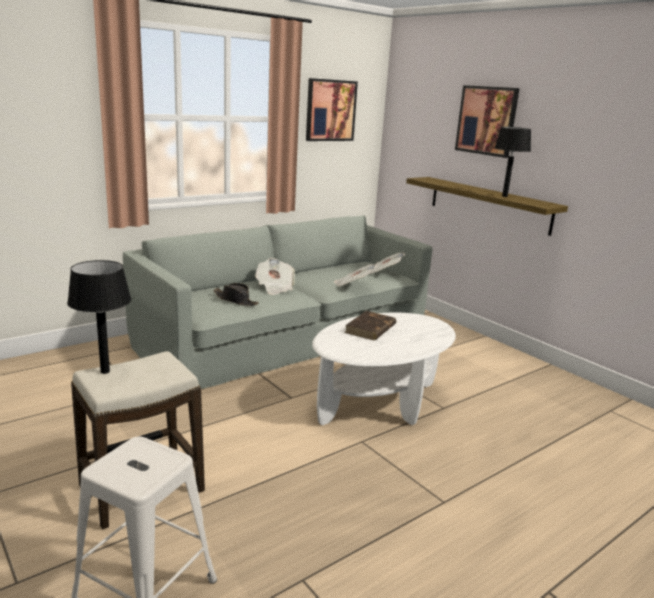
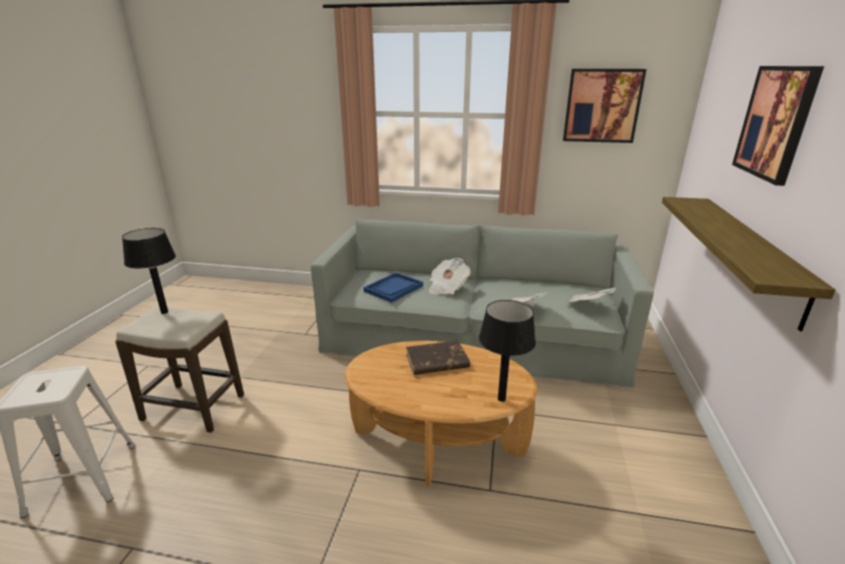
camera: 50 degrees right, 5 degrees up
black hat [213,283,259,306] -> blue tray [363,272,423,303]
white coffee table [312,313,456,425] -> brown coffee table [345,341,537,487]
black table lamp [495,127,531,197] -> black table lamp moved to [479,300,536,402]

